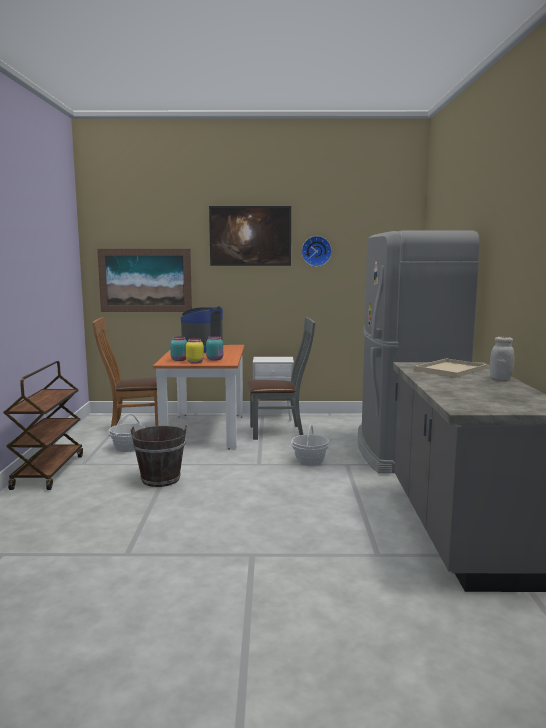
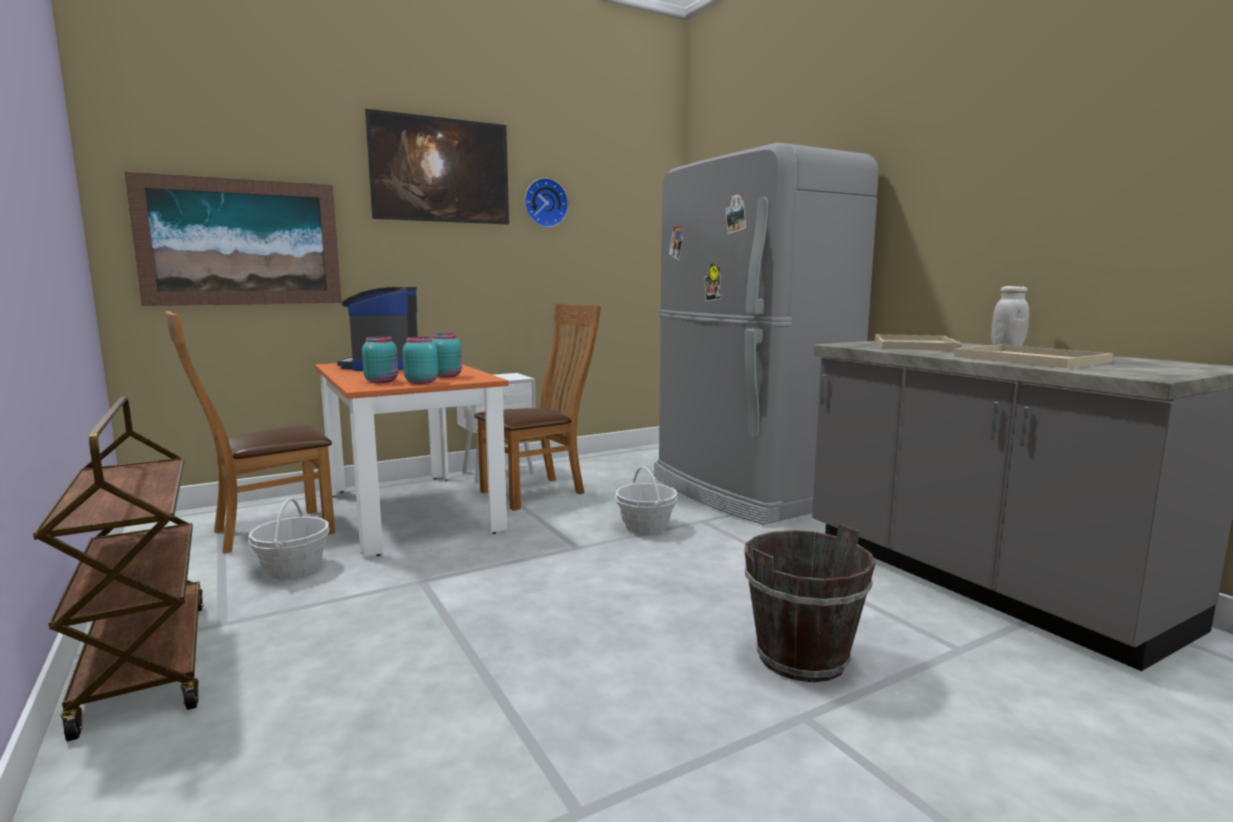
camera: 30 degrees left, 0 degrees up
brown bucket [131,426,187,487] -> brown bucket moved to [744,524,876,682]
yellow jar [186,338,204,364] -> turquoise jar [402,337,438,384]
grey chair [248,317,315,440] -> brown chair [474,303,601,511]
none -> beige tray [954,345,1113,368]

